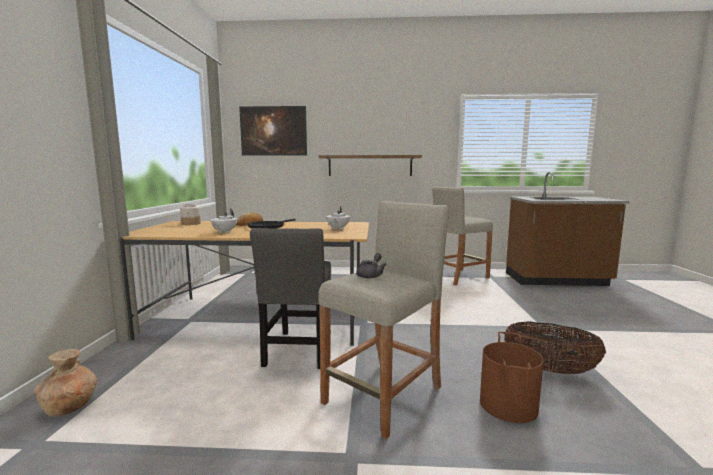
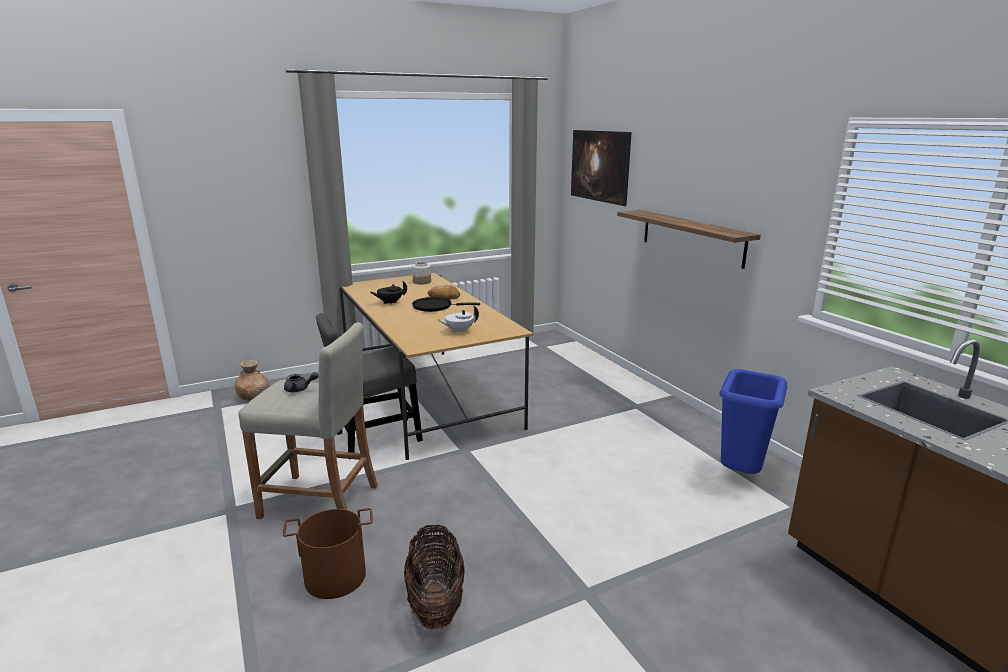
camera: 60 degrees right, 10 degrees up
white teapot [210,209,237,233] -> black teapot [370,280,407,305]
beige stool [432,186,493,285] -> blue trash can [719,369,787,474]

